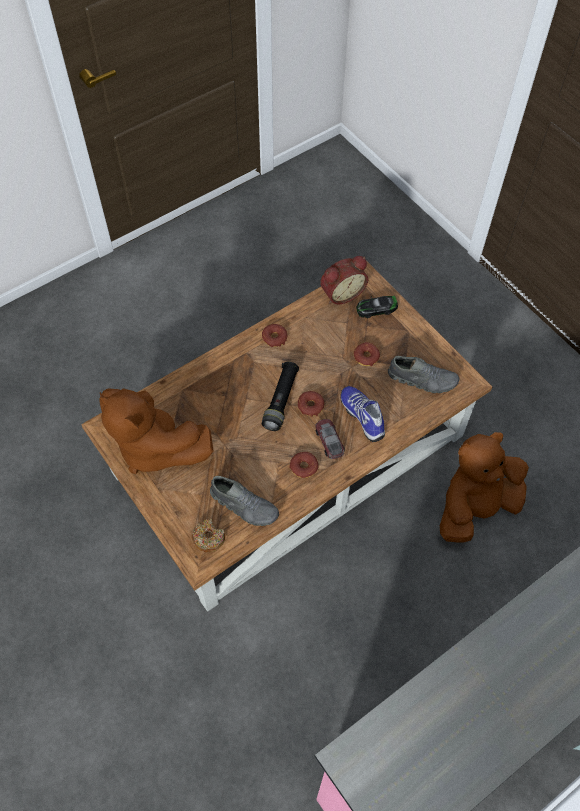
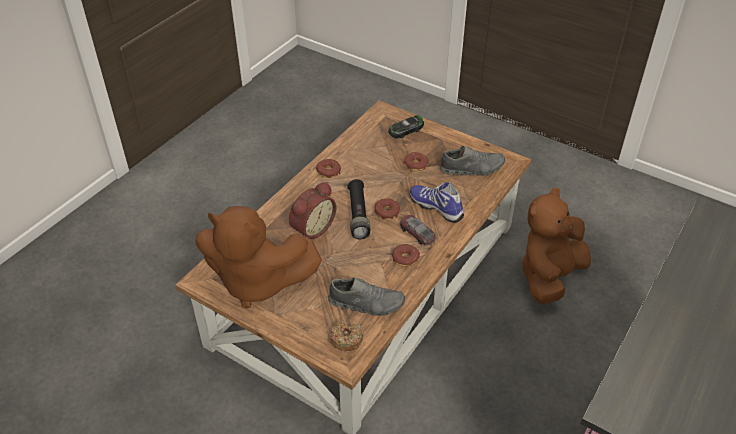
camera: 20 degrees left, 15 degrees down
alarm clock [320,256,368,304] -> alarm clock moved to [289,182,336,239]

